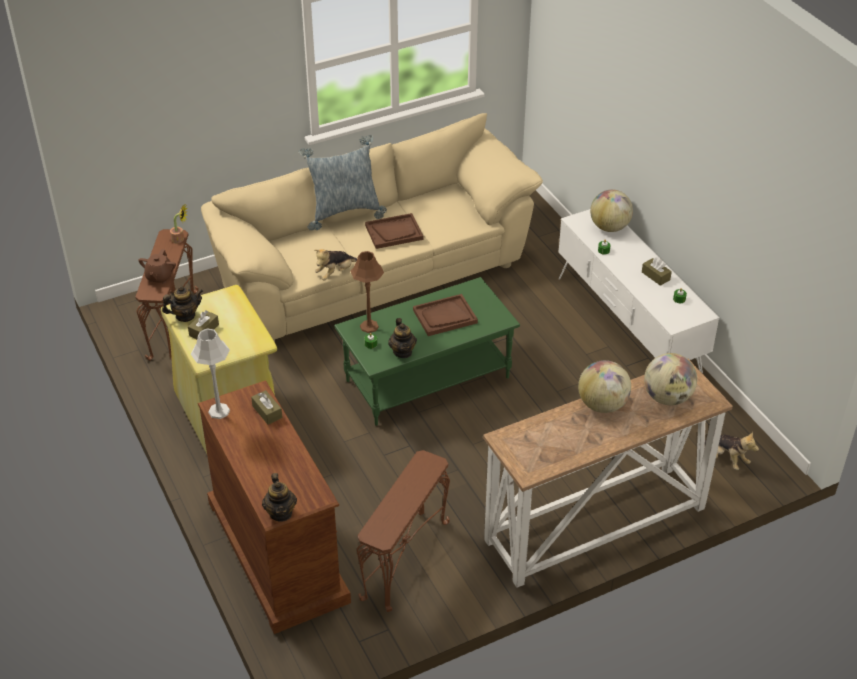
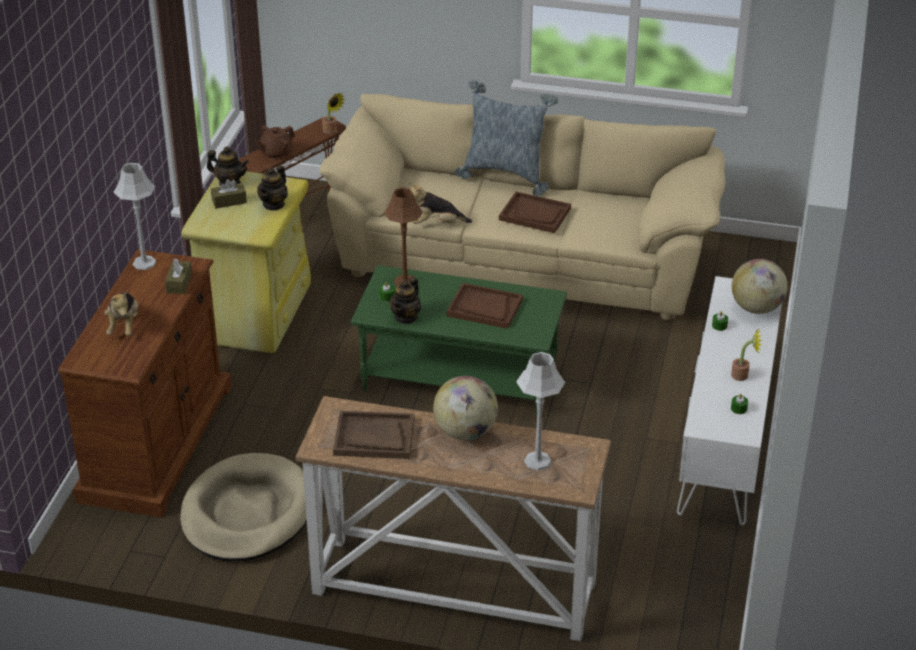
camera: 40 degrees right, 5 degrees down
teapot [262,473,297,522] -> teapot moved to [257,165,288,211]
brown side table [357,450,450,612] -> beige dog bed [180,453,307,561]
brown tissue box [642,257,672,286] -> potted plant [731,328,762,381]
globe [644,353,697,405] -> grey table lamp [516,352,565,470]
plush toy [705,432,759,470] -> plush toy moved to [104,291,138,336]
none -> brown tray [333,411,415,459]

